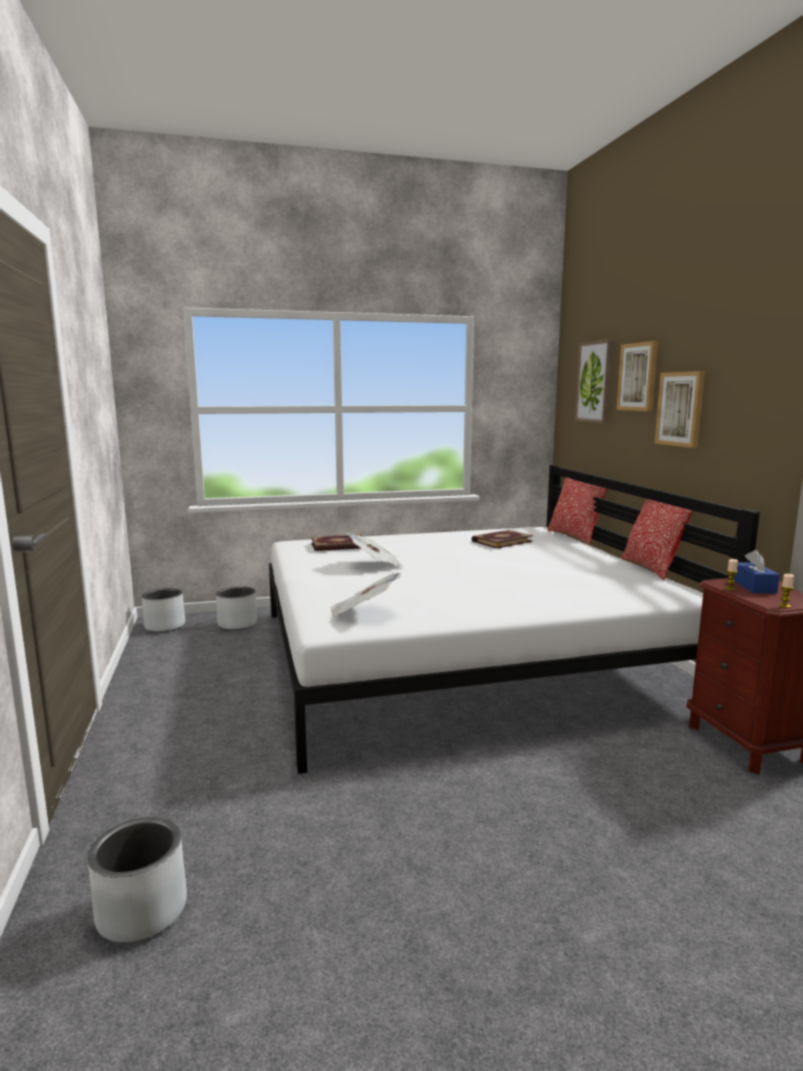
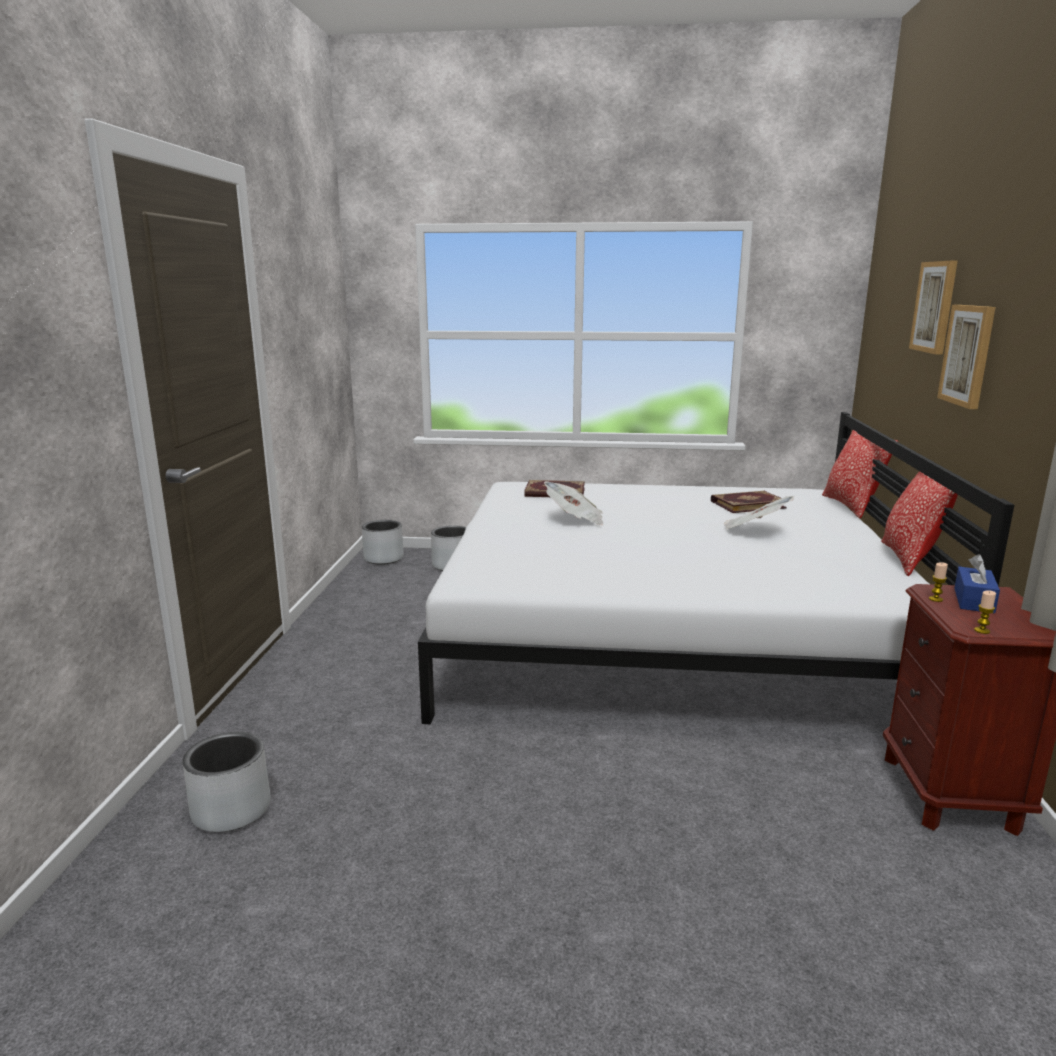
camera: 20 degrees right, 5 degrees up
newspaper [331,573,401,617] -> newspaper moved to [724,496,794,530]
picture [575,339,613,423] -> none

